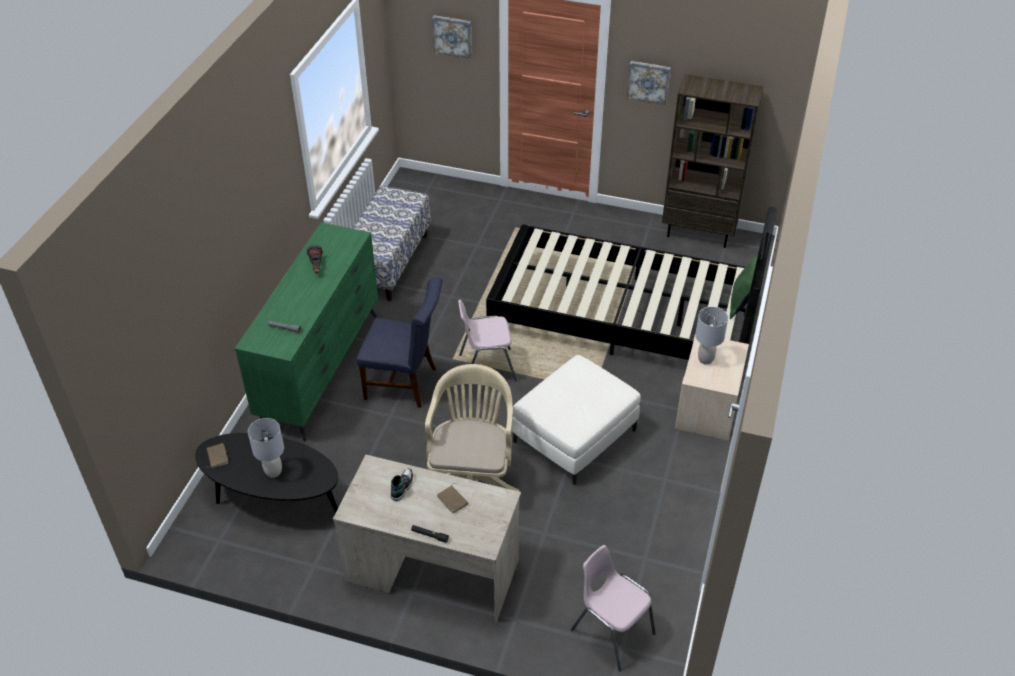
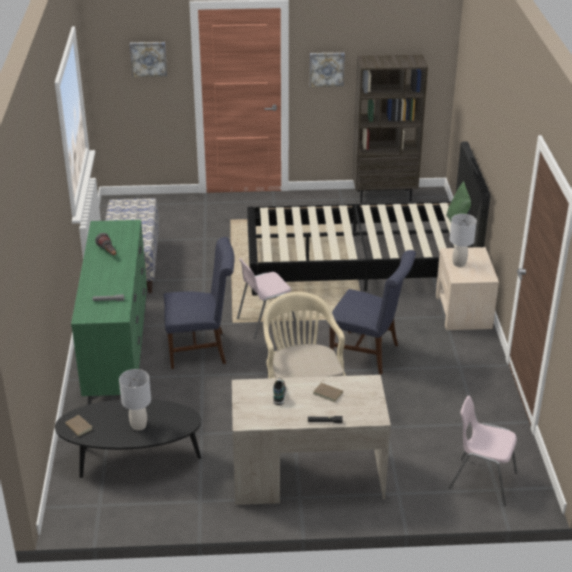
camera: 20 degrees left, 10 degrees down
white ottoman [512,355,641,485] -> blue chair [328,250,416,375]

